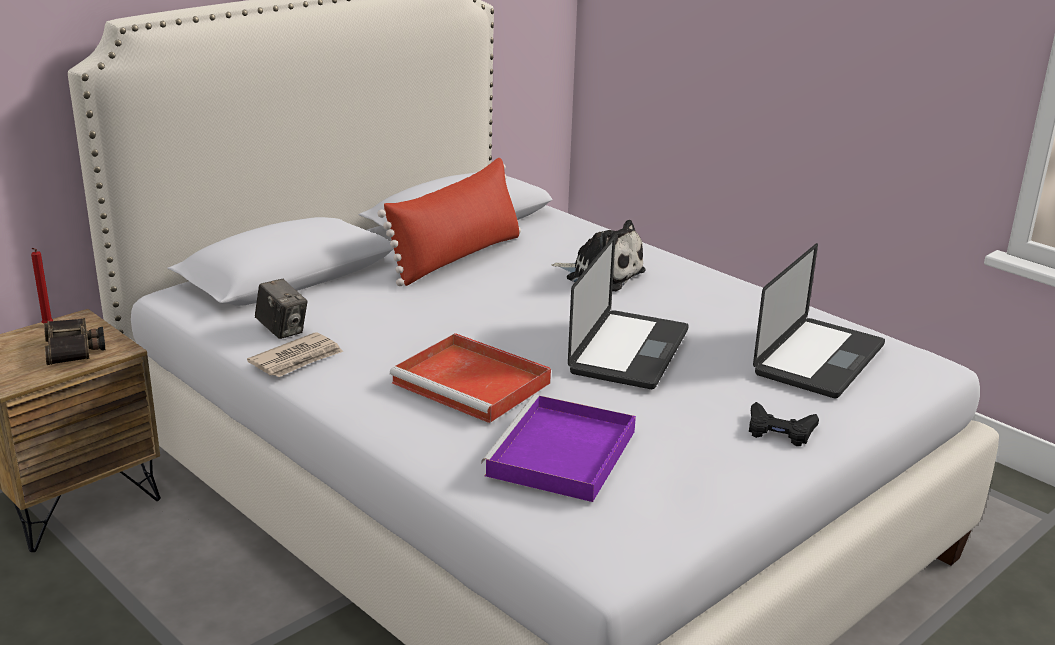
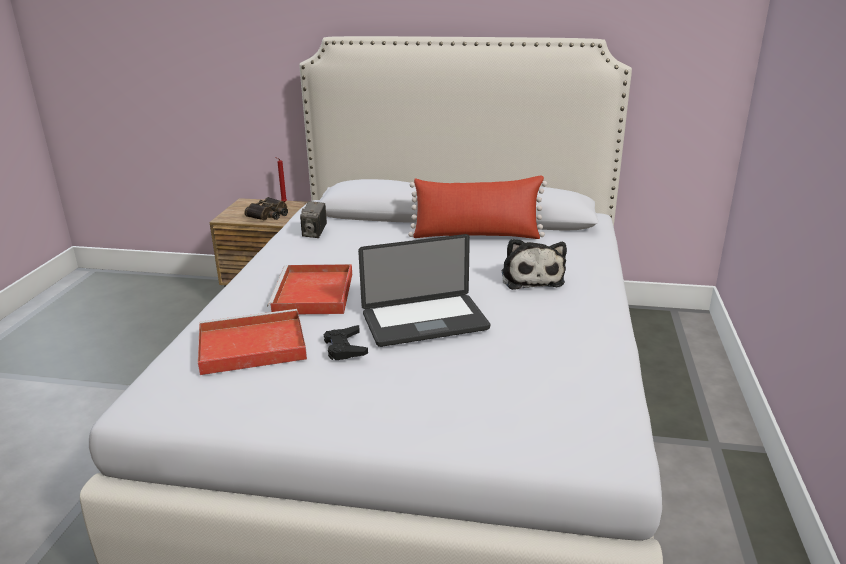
camera: 55 degrees right, 0 degrees up
newspaper [247,332,343,377] -> none
purple tray [481,395,636,502] -> red tray [198,309,307,375]
black game controller [749,402,819,446] -> black game controller moved to [324,325,368,360]
laptop [753,243,885,398] -> none

